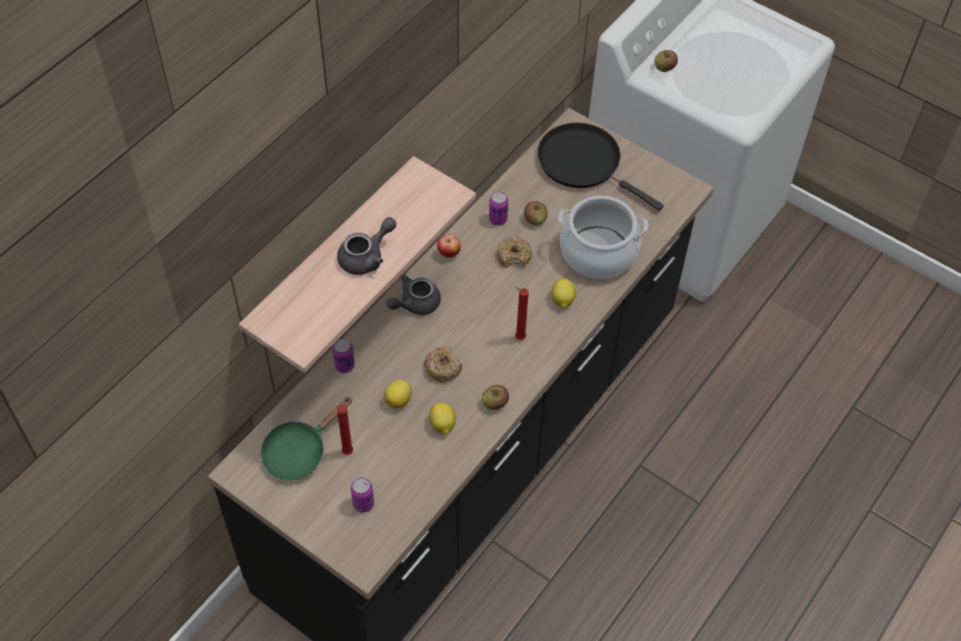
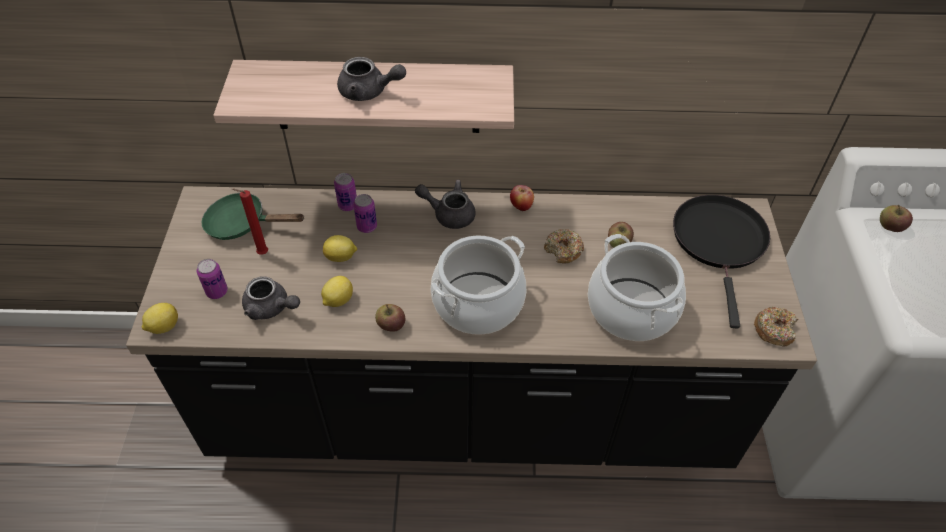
camera: 55 degrees right, 5 degrees down
donut [424,346,462,383] -> donut moved to [754,306,799,347]
can [489,191,508,226] -> can moved to [353,194,377,233]
red candle [514,287,529,340] -> cooking pot [431,236,526,335]
lemon [552,278,576,308] -> lemon moved to [142,303,178,334]
none -> grey teapot [242,277,300,320]

